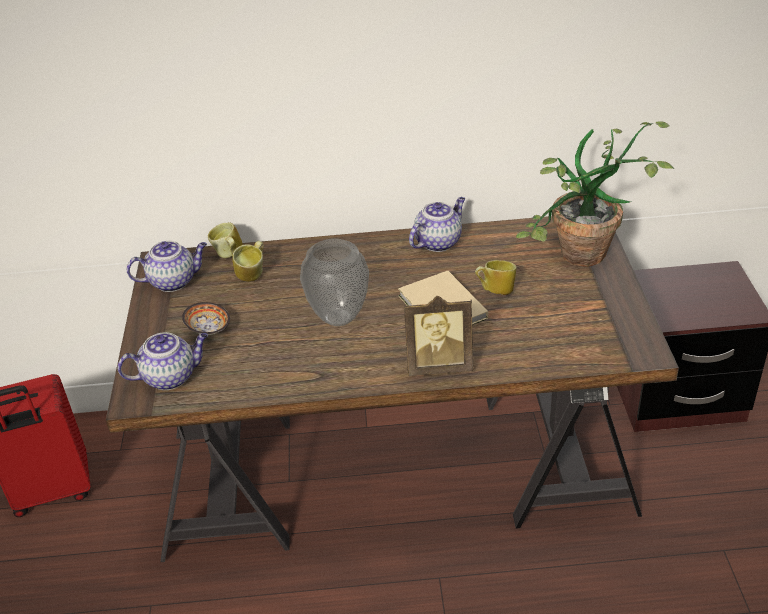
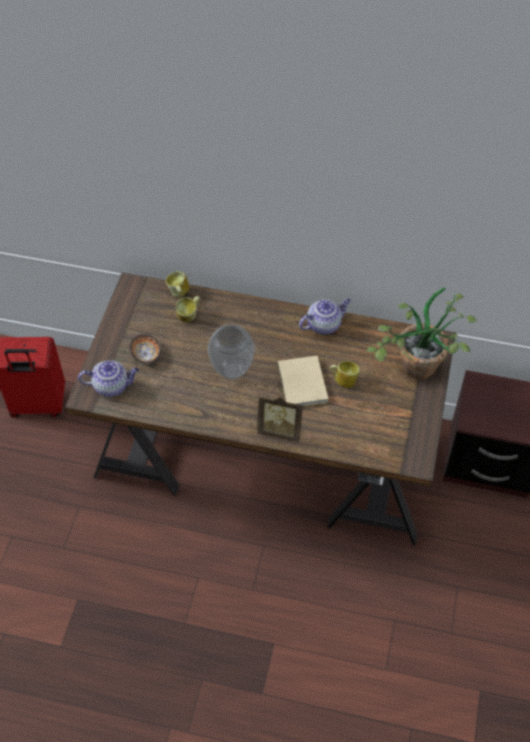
camera: 15 degrees right, 15 degrees up
teapot [127,241,207,292] -> none

